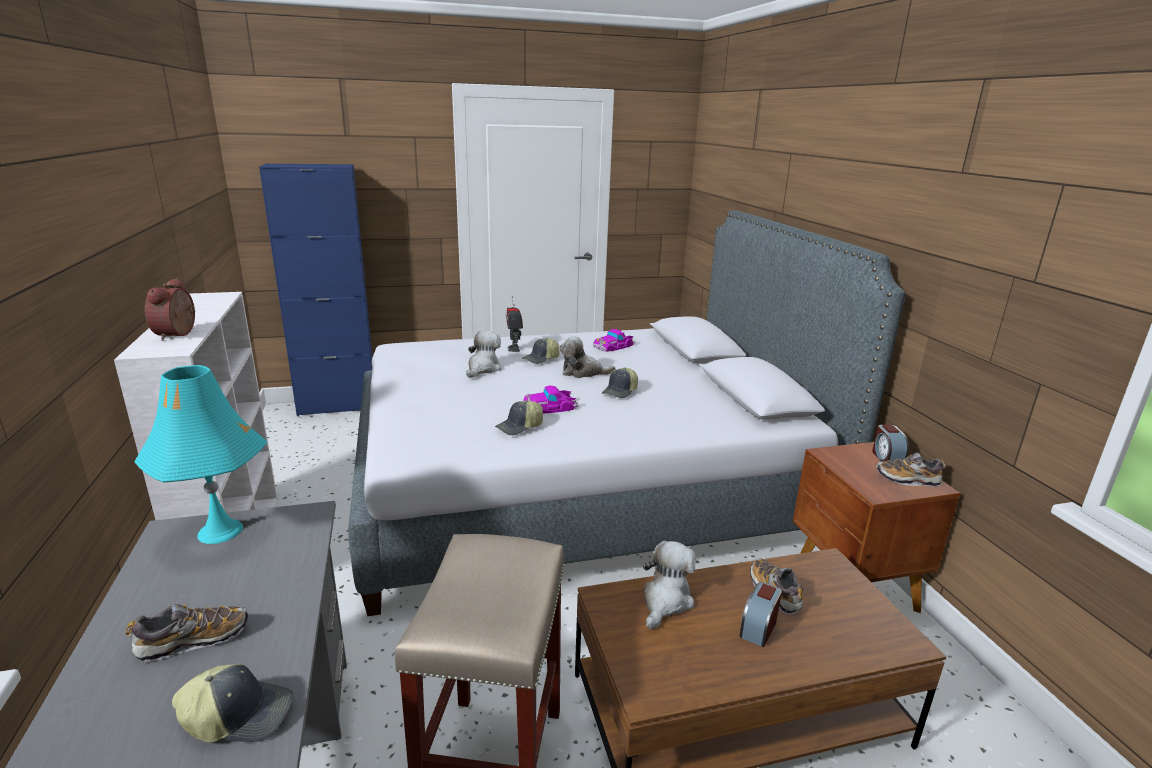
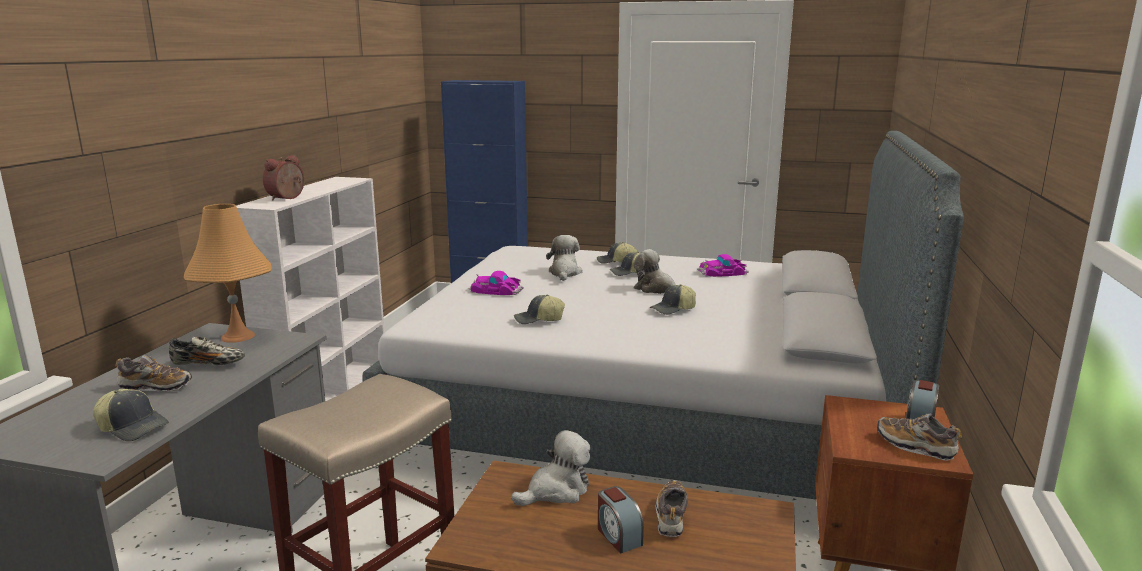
camera: 30 degrees right, 5 degrees down
turquoise table lamp [134,365,267,544] -> orange table lamp [184,204,272,343]
plush toy [466,330,501,378] -> plush toy turned 45 degrees counterclockwise [546,235,583,281]
toy robot [506,304,523,352] -> cap [597,242,638,264]
toy car [523,385,579,414] -> toy car moved to [469,271,524,295]
alarm clock [739,582,782,647] -> alarm clock turned 90 degrees counterclockwise [598,486,644,554]
none -> shoe [169,337,245,365]

